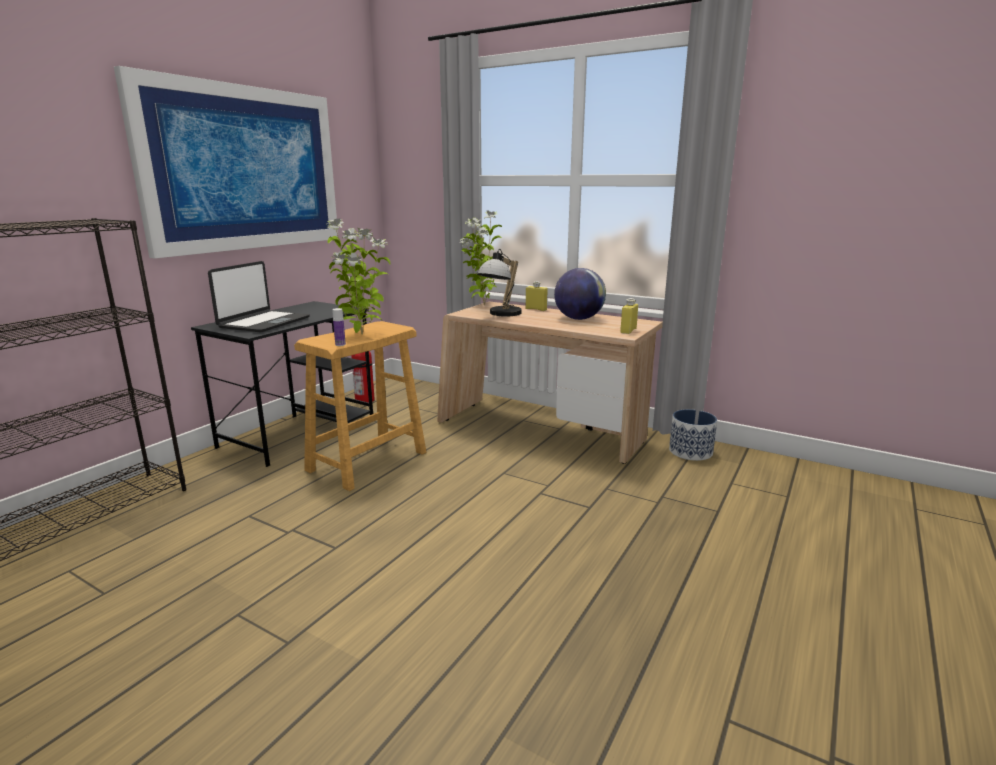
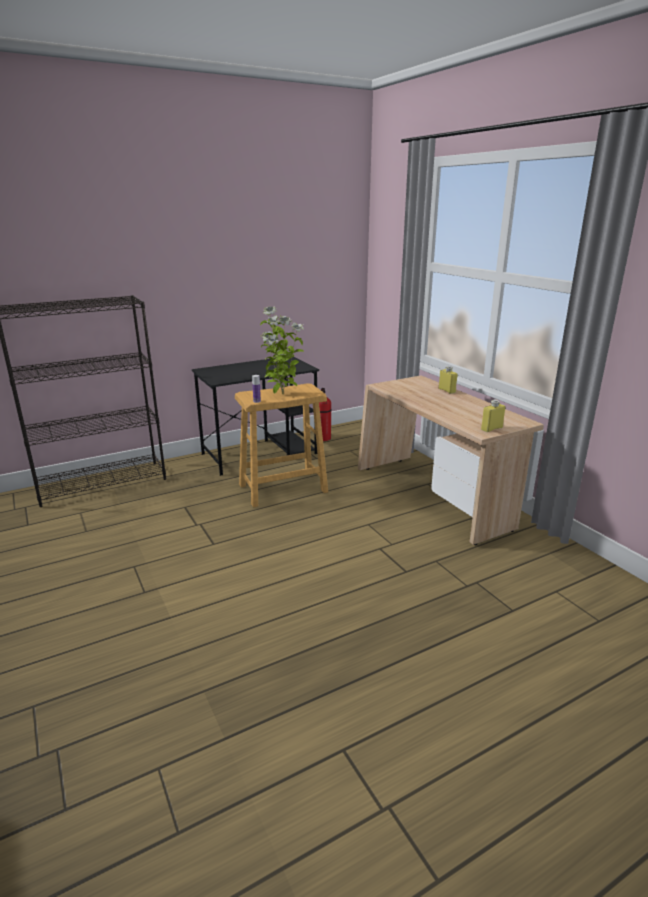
camera: 30 degrees right, 5 degrees up
picture [114,66,338,259] -> none
laptop [208,261,310,332] -> none
potted plant [459,210,502,306] -> none
table lamp [477,249,522,316] -> none
globe [554,268,606,320] -> none
planter [669,409,717,461] -> none

